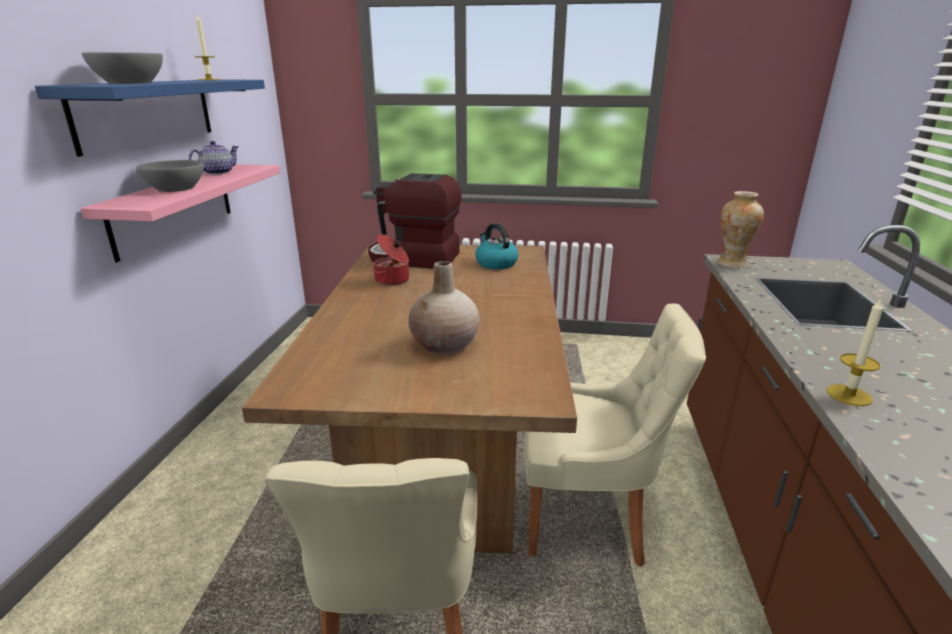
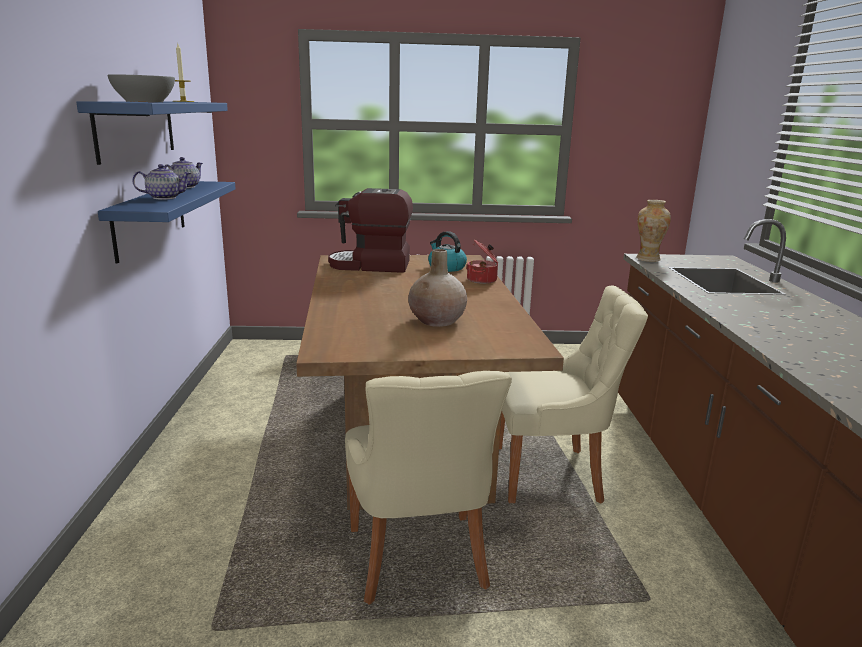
camera: 10 degrees left, 5 degrees down
pink shelf [80,164,281,263] -> blue shelf [98,181,236,264]
grey bowl [136,160,204,192] -> teapot [132,164,191,199]
cooking pot [373,234,409,285] -> cooking pot moved to [466,240,498,284]
candle [827,298,883,406] -> none

